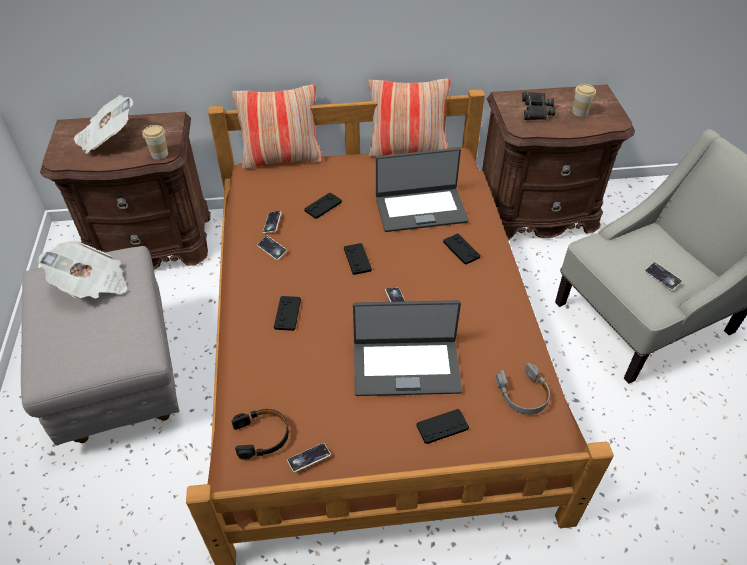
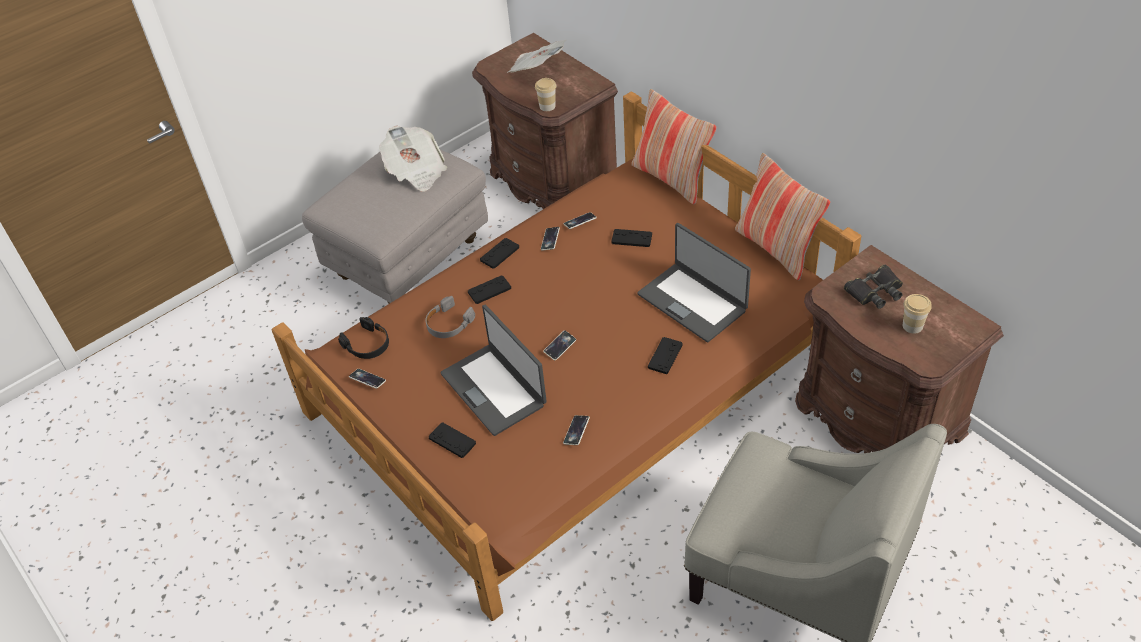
camera: 60 degrees right, 0 degrees up
black game controller [344,243,372,275] -> black game controller moved to [480,238,519,269]
grey headphones [496,363,550,415] -> grey headphones moved to [425,296,475,338]
phone [645,262,682,290] -> phone moved to [563,415,590,445]

